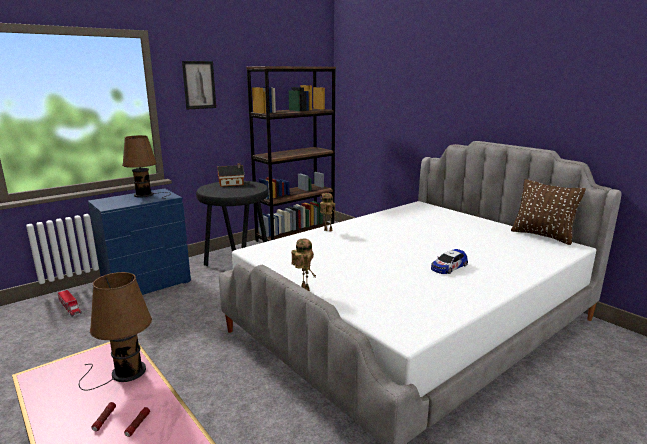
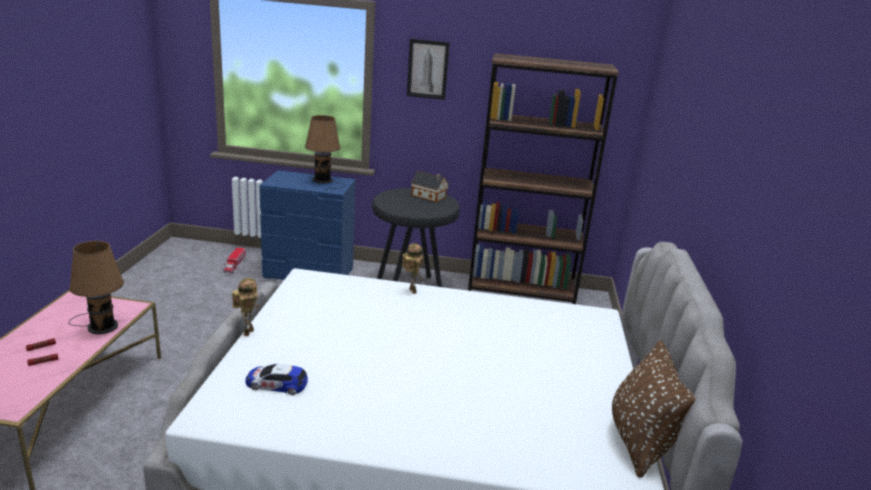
camera: 45 degrees right, 5 degrees up
toy car [431,249,468,274] -> toy car moved to [245,364,308,395]

